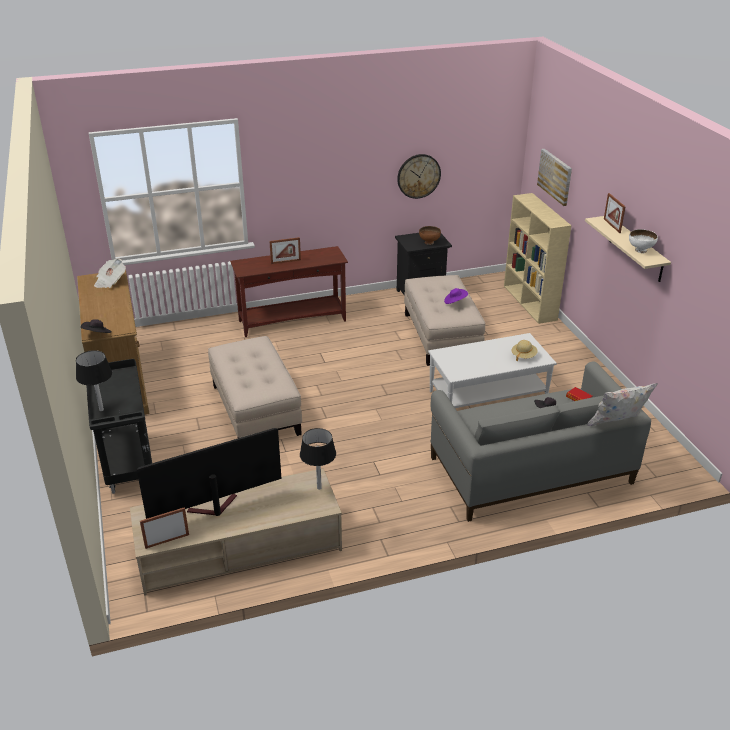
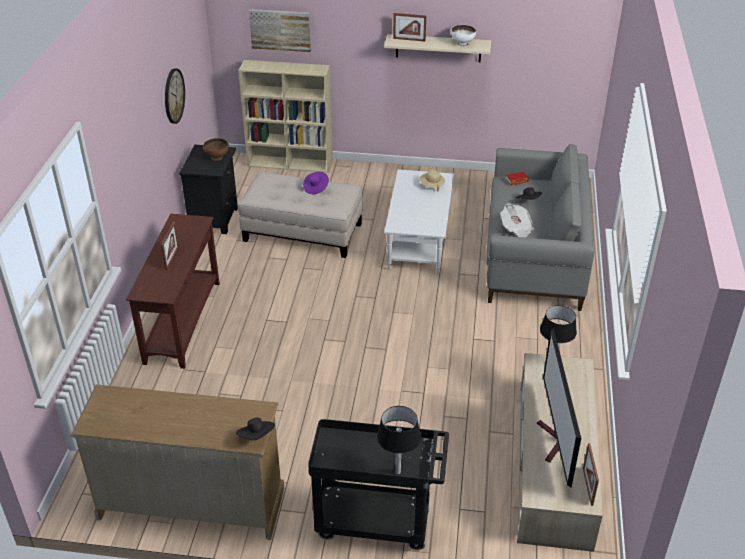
camera: 65 degrees left, 5 degrees up
newspaper [94,258,126,288] -> newspaper moved to [500,203,534,238]
beige ottoman [208,336,302,438] -> none
white pillow [587,383,658,426] -> none

